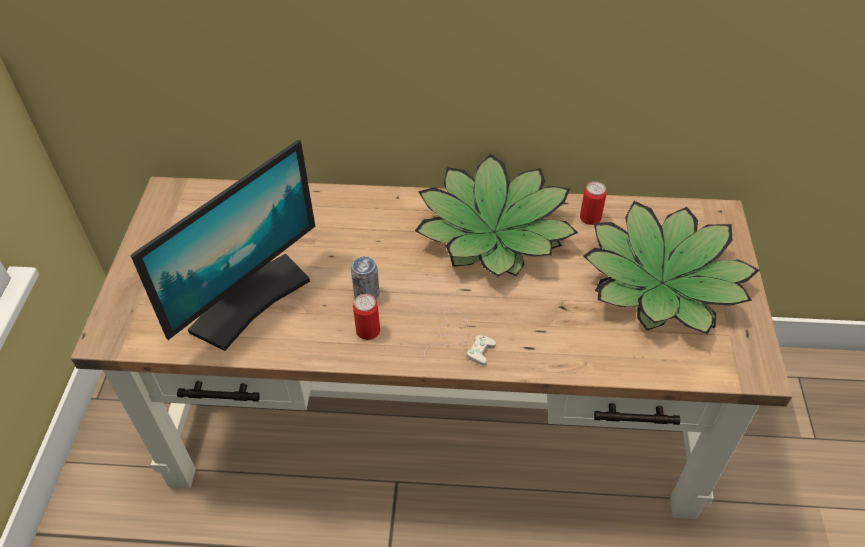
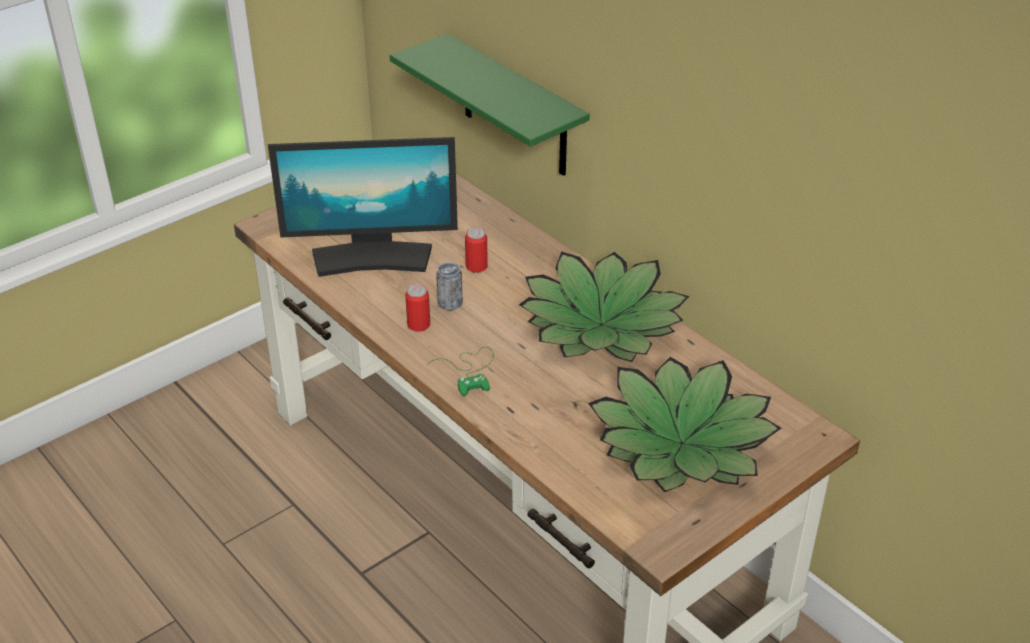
camera: 45 degrees right, 10 degrees down
white game controller [424,309,496,365] -> green game controller [427,347,494,396]
can [580,182,607,225] -> can moved to [465,227,488,273]
none -> green shelf [389,34,590,176]

